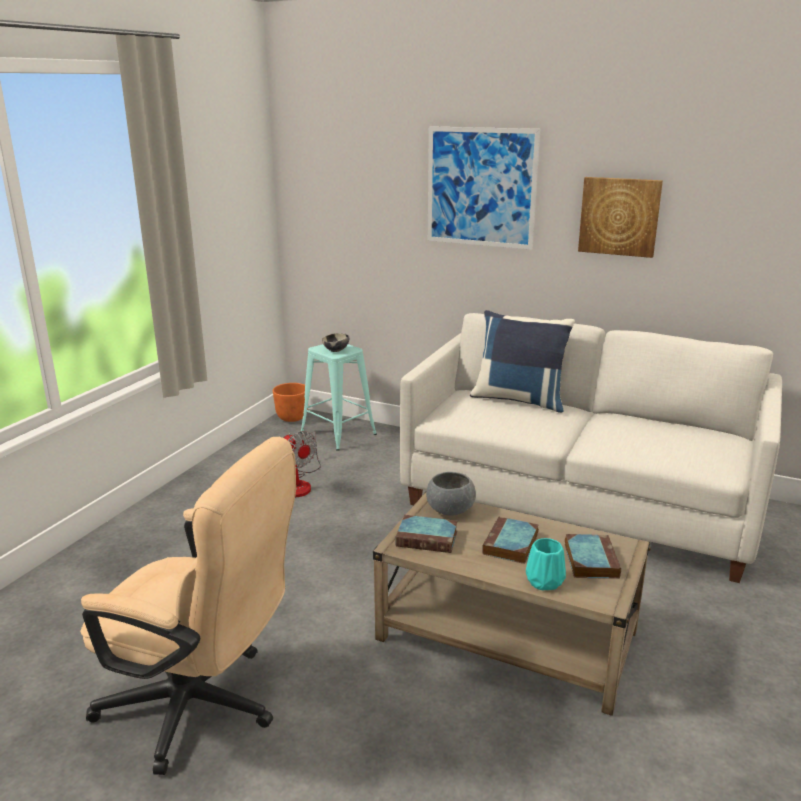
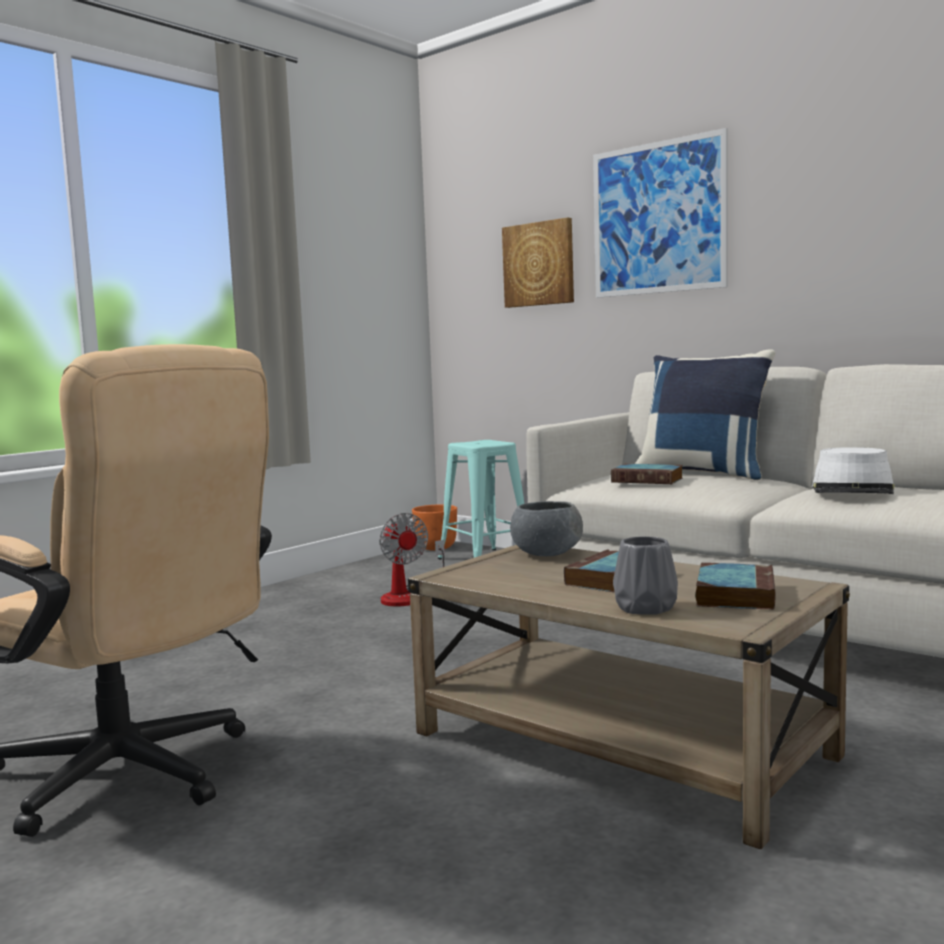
camera: 15 degrees right, 15 degrees down
bowl [322,333,349,352] -> none
book [395,515,458,553] -> book moved to [611,464,683,484]
turquoise vase [526,538,566,590] -> grey vase [613,536,678,615]
picture [578,177,663,258] -> picture moved to [502,217,574,308]
none -> white hat [812,447,895,494]

